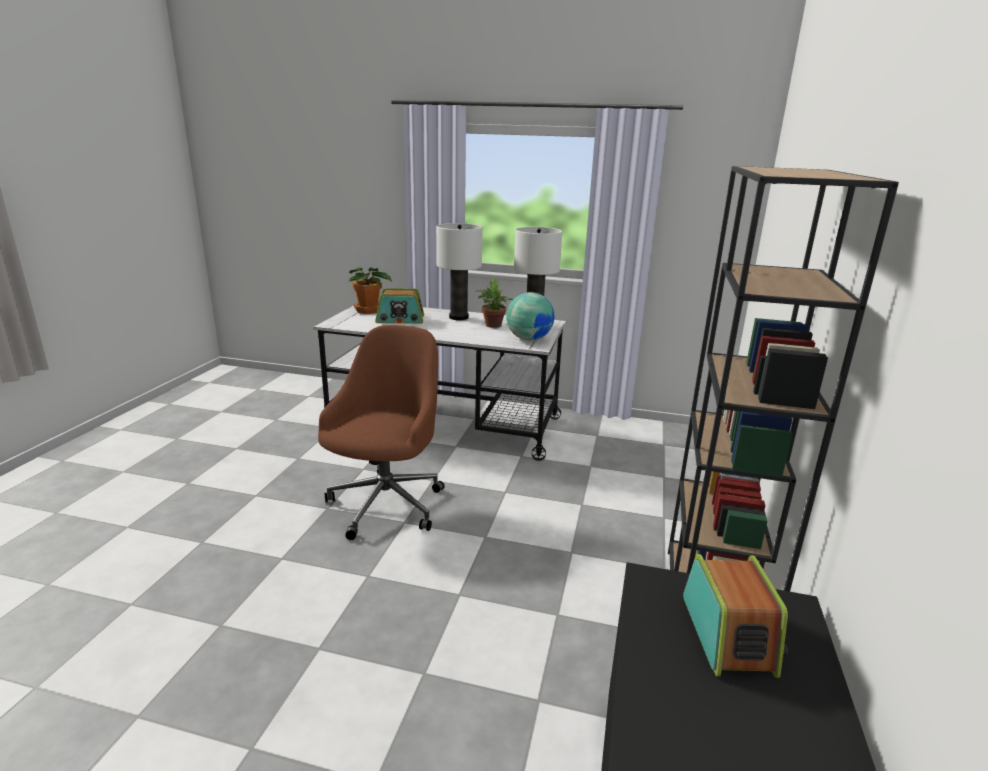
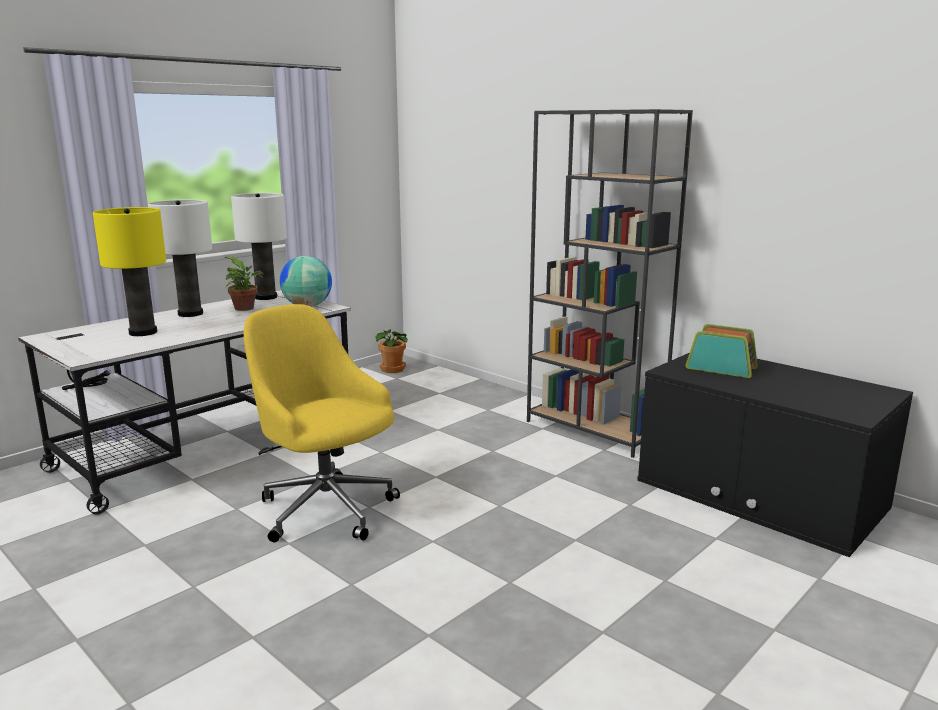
camera: 60 degrees left, 5 degrees down
brown office chair [318,325,445,540] -> yellow office chair [244,304,400,542]
potted plant [348,268,392,314] -> potted plant moved to [376,329,408,373]
radio [375,288,424,324] -> yellow table lamp [93,207,166,336]

